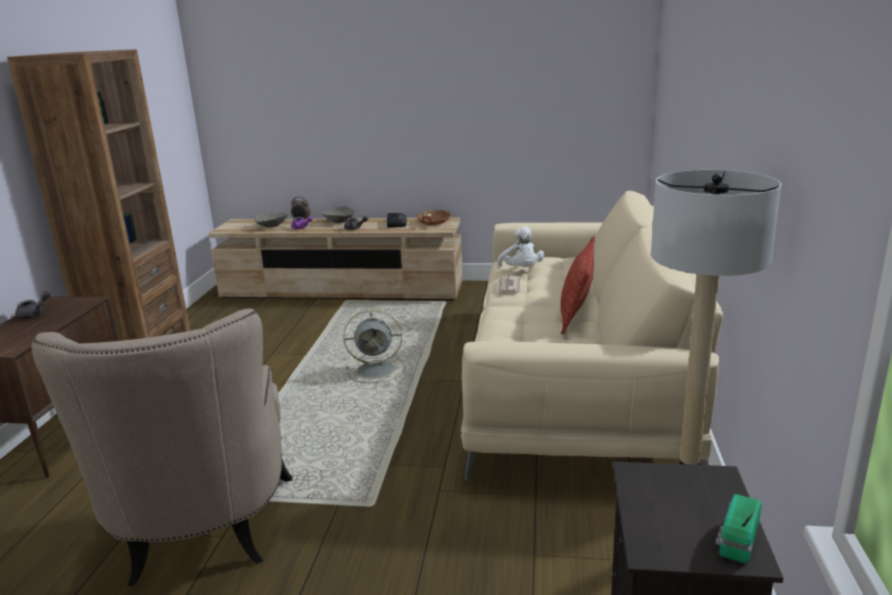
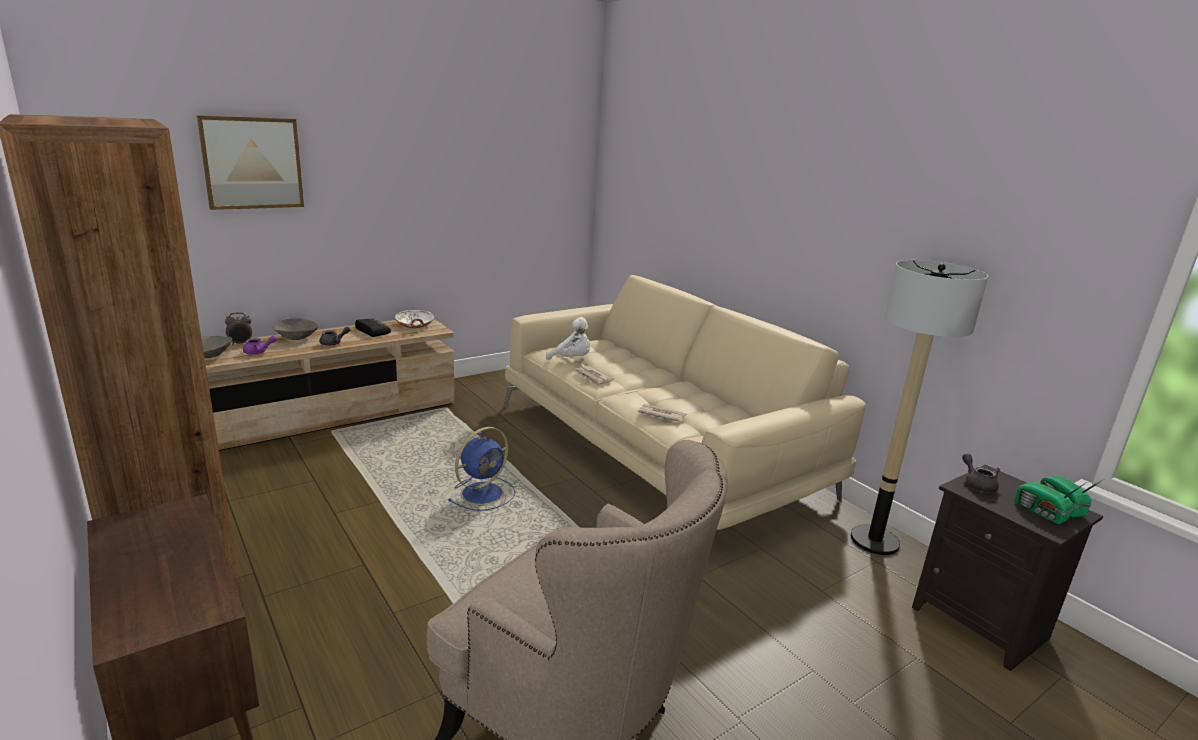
camera: 45 degrees left, 0 degrees up
grey teapot [15,291,50,319] -> grey teapot moved to [962,454,1000,493]
grey fan [343,309,405,383] -> blue fan [447,427,515,511]
brown bowl [417,210,451,225] -> white bowl [395,310,434,328]
pillow [560,236,595,335] -> none
none -> picture [197,115,304,210]
none -> newspaper [638,404,686,422]
none -> radio [1014,482,1087,524]

